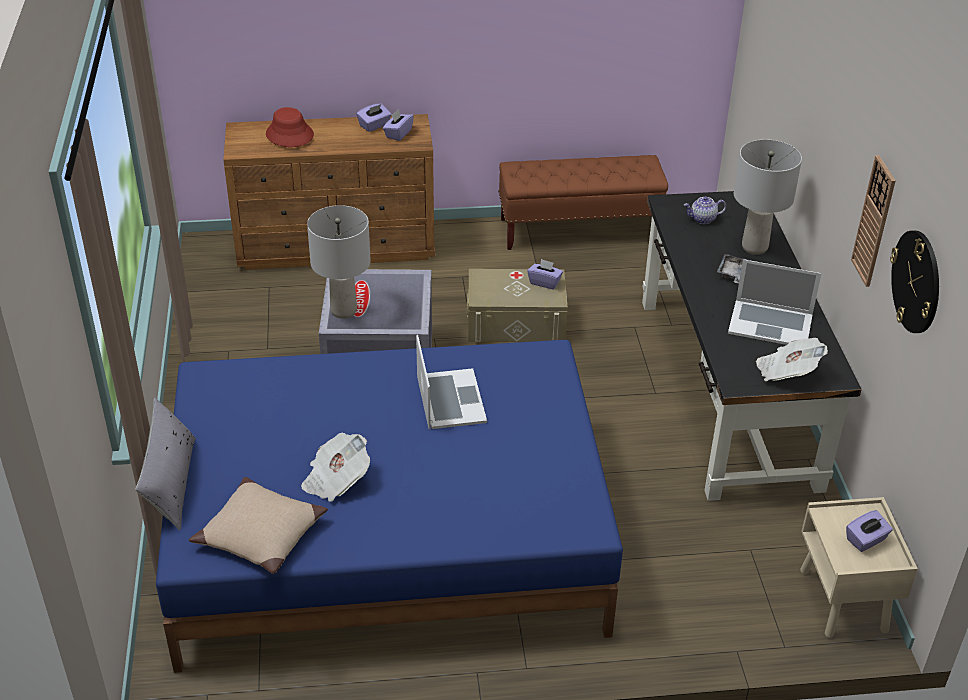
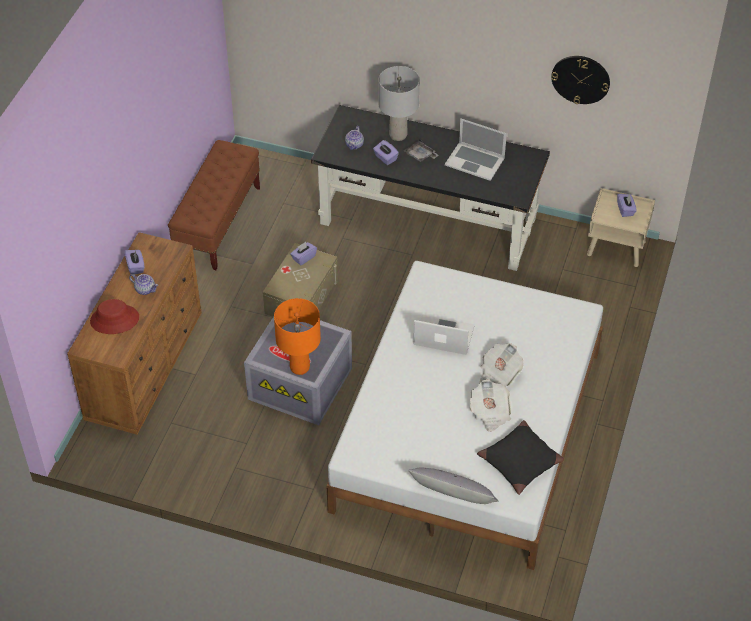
camera: 65 degrees left, 10 degrees up
blue bed [156,340,623,673] -> white bed [327,261,603,570]
beige pillow [189,477,328,574] -> black pillow [477,420,564,495]
grey table lamp [307,205,371,319] -> orange table lamp [274,298,321,375]
purple tissue box [383,109,414,141] -> purple tissue box moved to [373,140,399,165]
laptop [728,259,821,345] -> laptop turned 75 degrees clockwise [445,118,507,181]
newspaper [756,338,828,381] -> newspaper moved to [480,343,523,387]
wall clock [851,155,896,287] -> none
none -> teapot [129,274,158,295]

